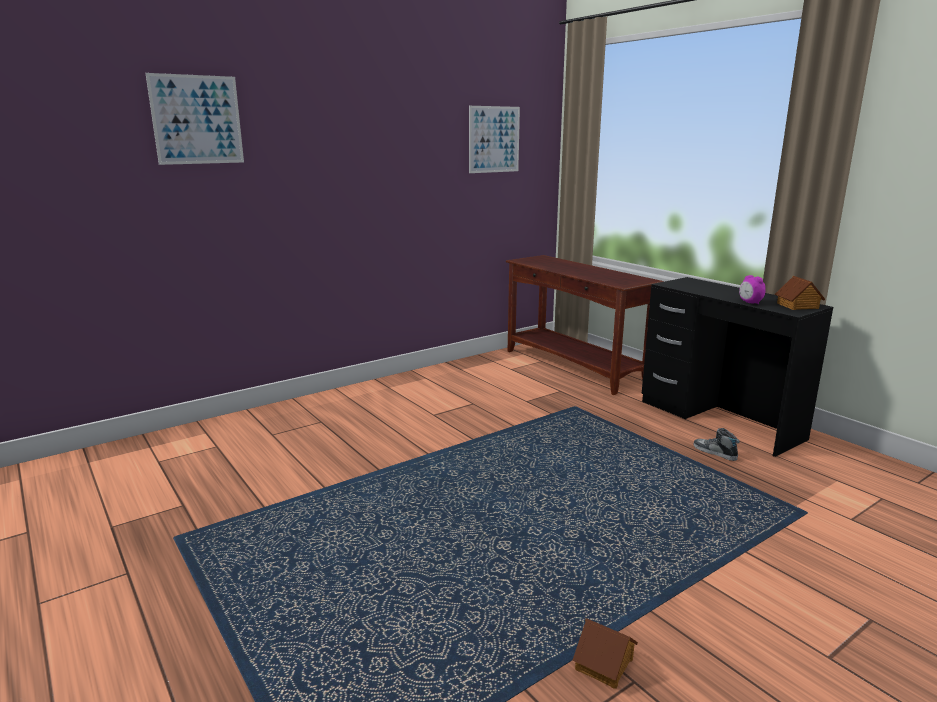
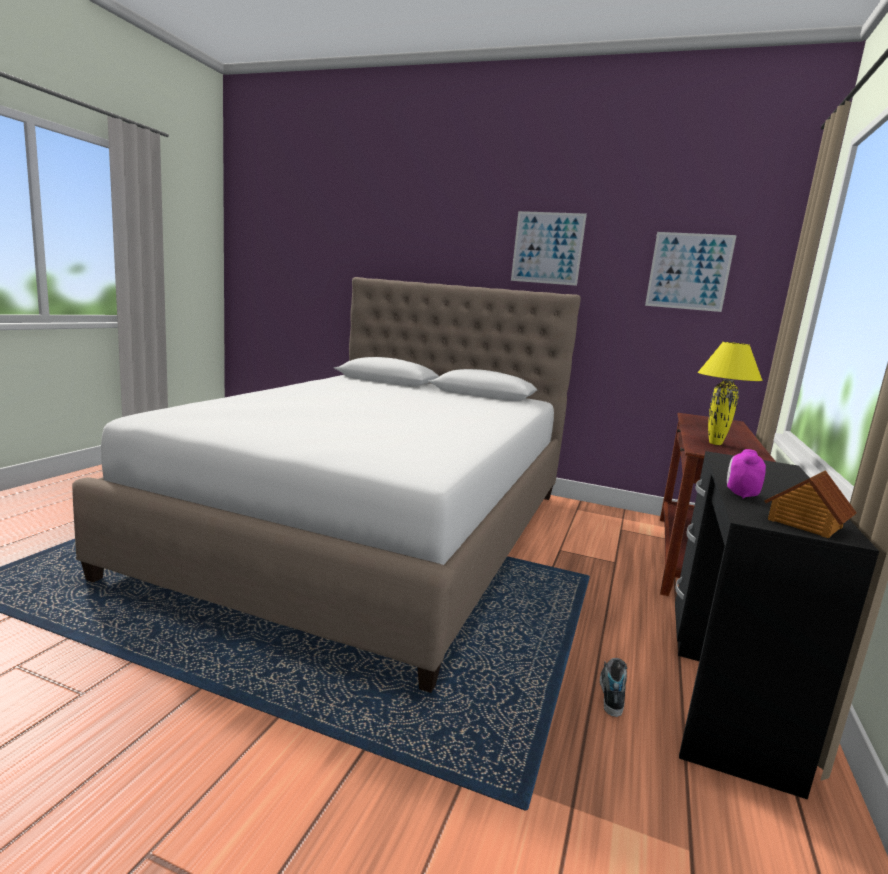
camera: 55 degrees right, 5 degrees down
picture [145,73,244,165] -> picture moved to [511,211,587,286]
toy house [573,618,638,689] -> none
none -> white bed [72,277,581,693]
none -> yellow table lamp [698,342,763,445]

